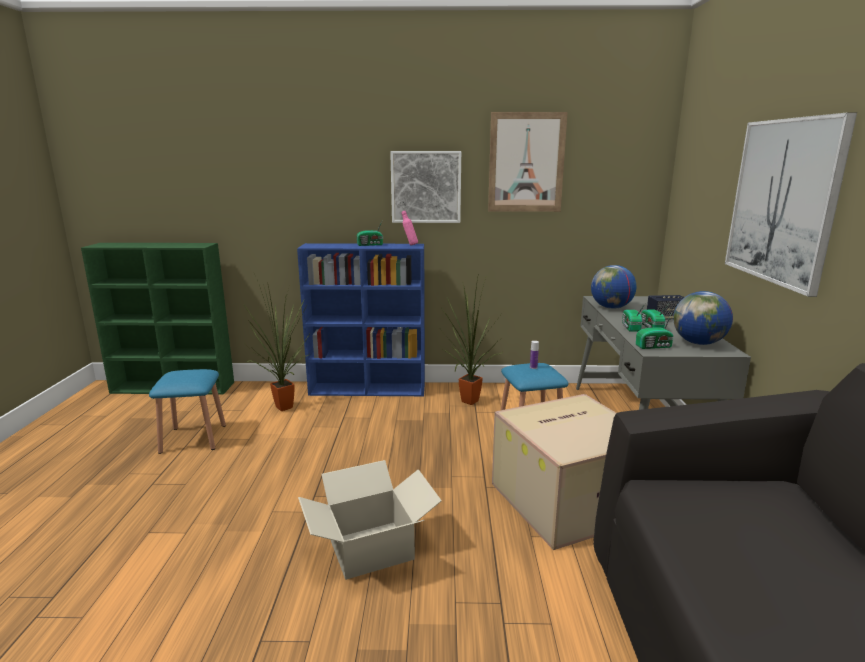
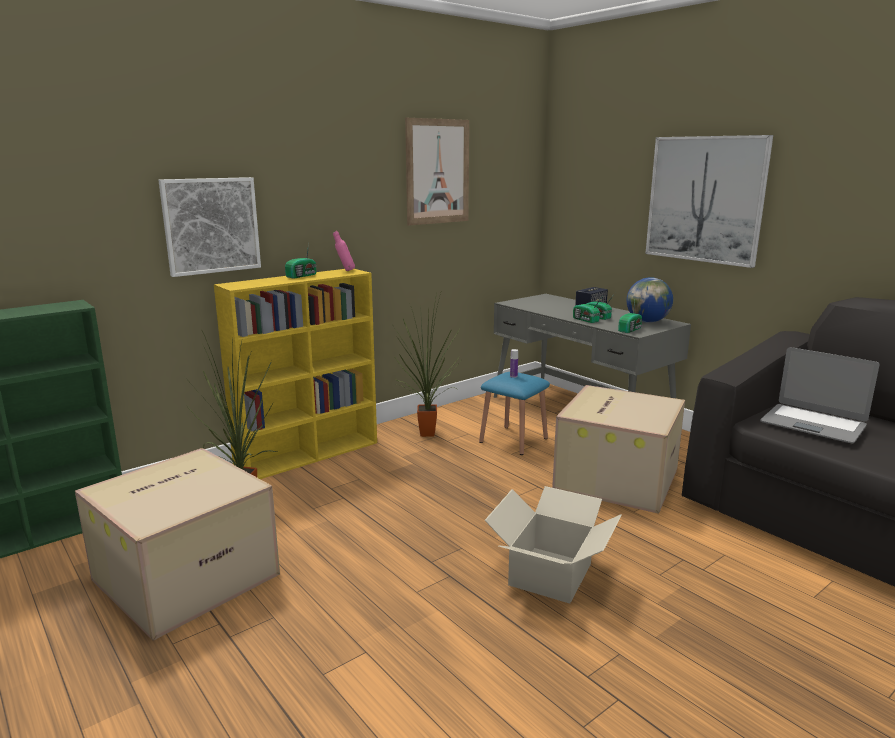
camera: 40 degrees left, 0 degrees up
blue stool [149,369,226,454] -> cardboard box [75,448,280,641]
blue bookcase [297,243,425,396] -> yellow bookcase [214,269,377,479]
picture [390,151,461,223] -> picture moved to [158,177,261,277]
globe [591,265,636,309] -> none
none -> laptop [760,347,879,443]

